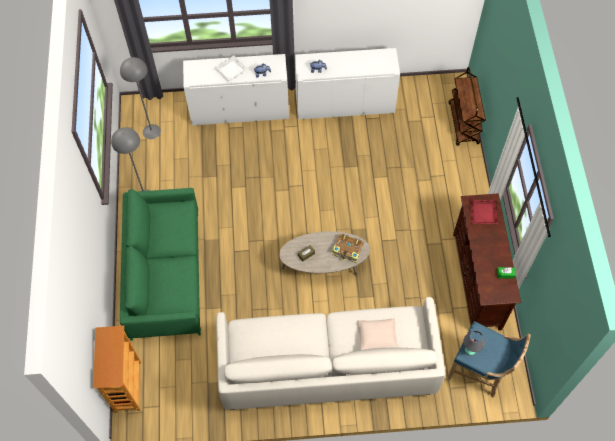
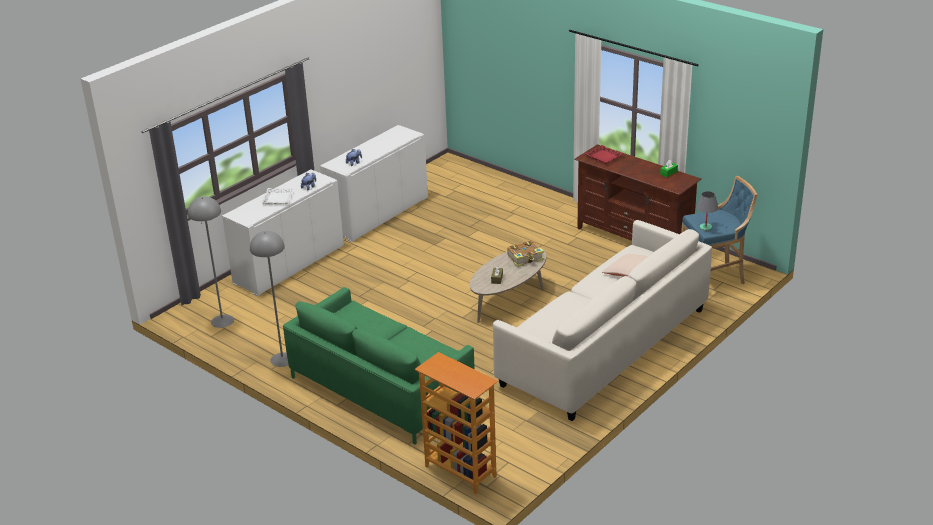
camera: 45 degrees left, 30 degrees down
brown cart [448,67,486,146] -> none

